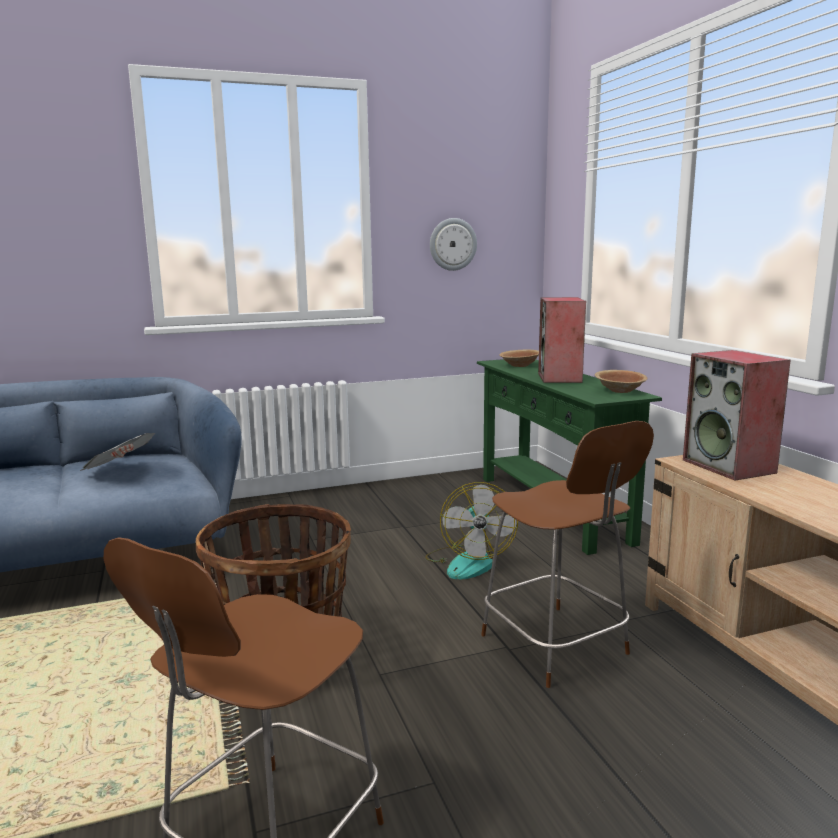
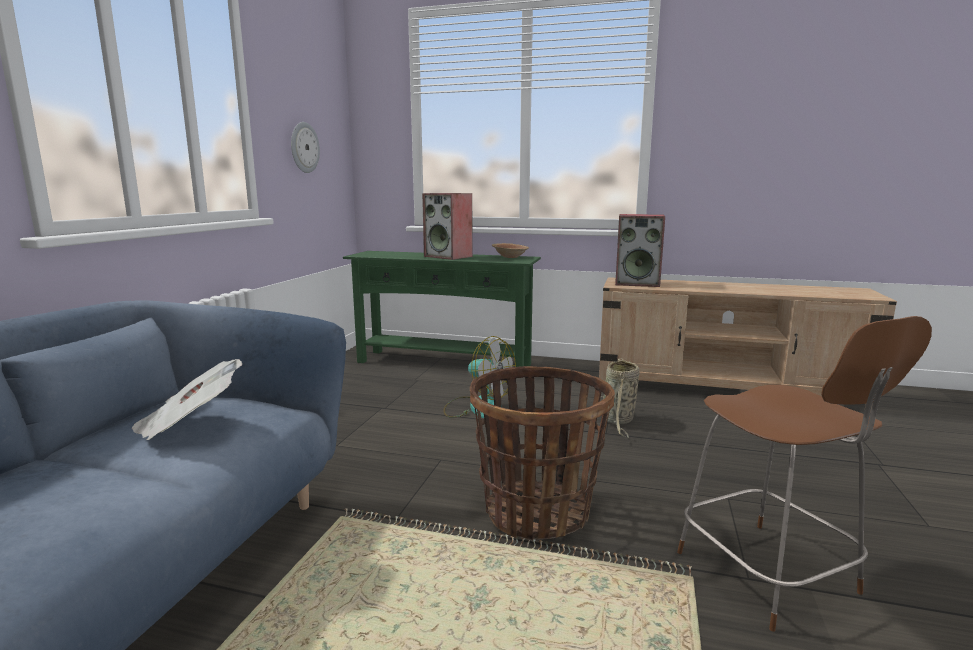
camera: 55 degrees left, 0 degrees up
brown stool [481,421,654,688] -> basket [601,358,639,438]
brown bowl [499,350,539,367] -> none

